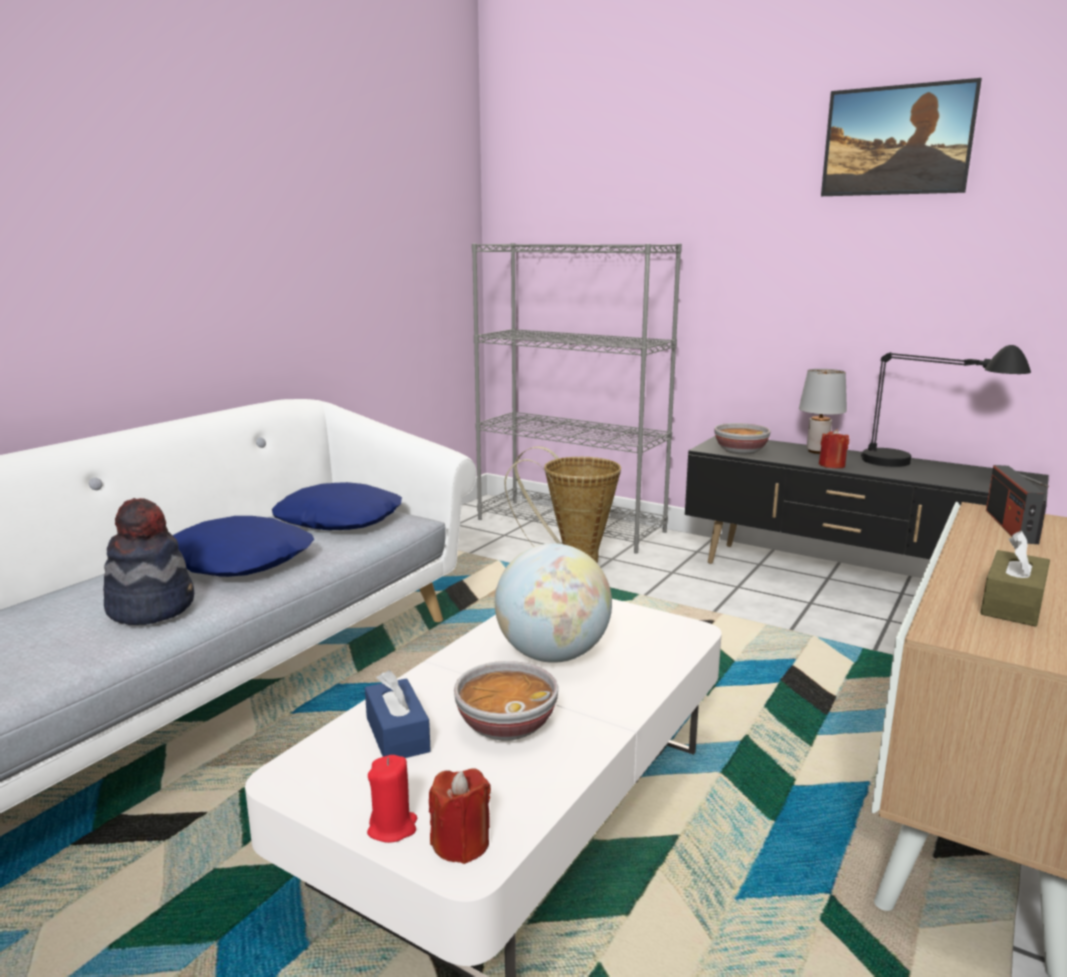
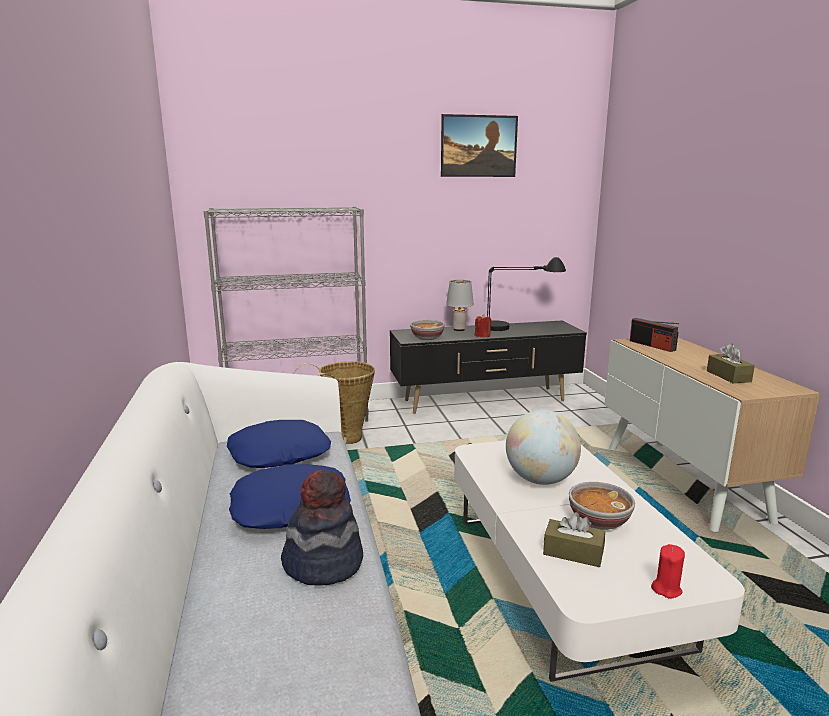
camera: 45 degrees left, 0 degrees up
blue tissue box [365,670,431,758] -> brown tissue box [543,512,605,567]
red candle [429,768,491,864] -> none

